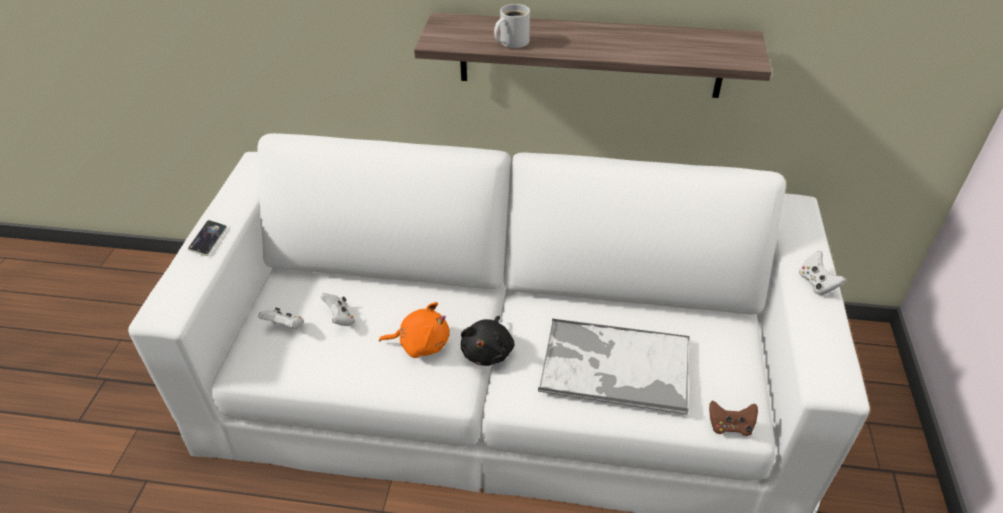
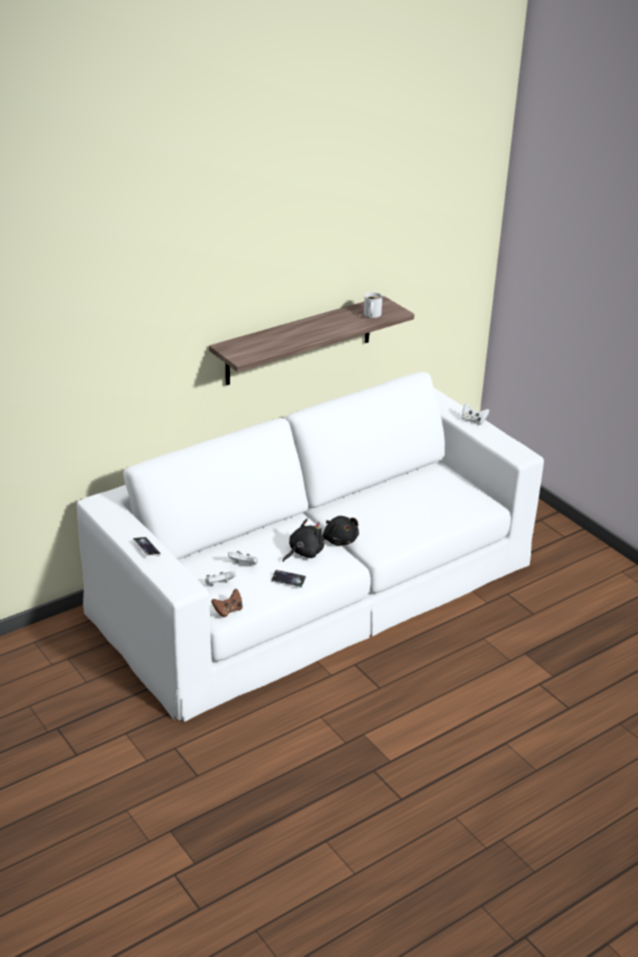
camera: 45 degrees left, 10 degrees down
orange plush toy [379,302,450,358] -> black plush toy [283,519,324,562]
white mug [494,4,530,48] -> white mug moved to [364,292,382,318]
tray [538,319,690,414] -> none
brown game controller [709,401,758,436] -> brown game controller moved to [211,589,243,617]
none -> phone [271,570,306,588]

